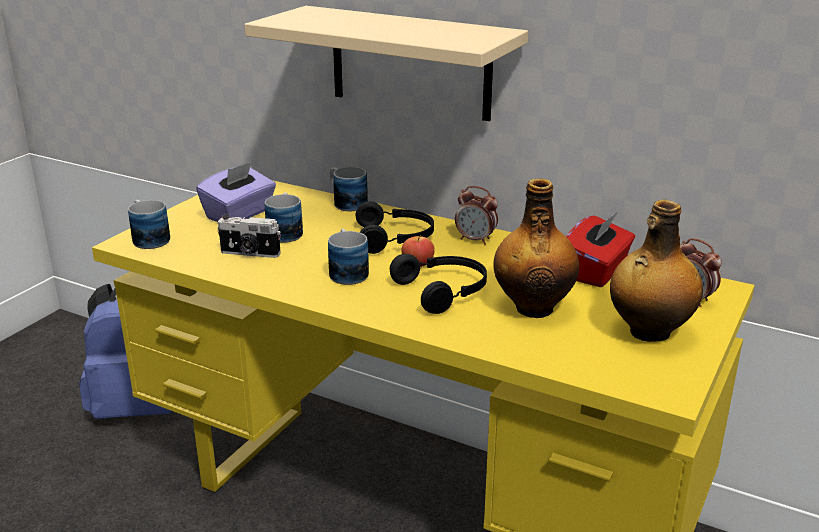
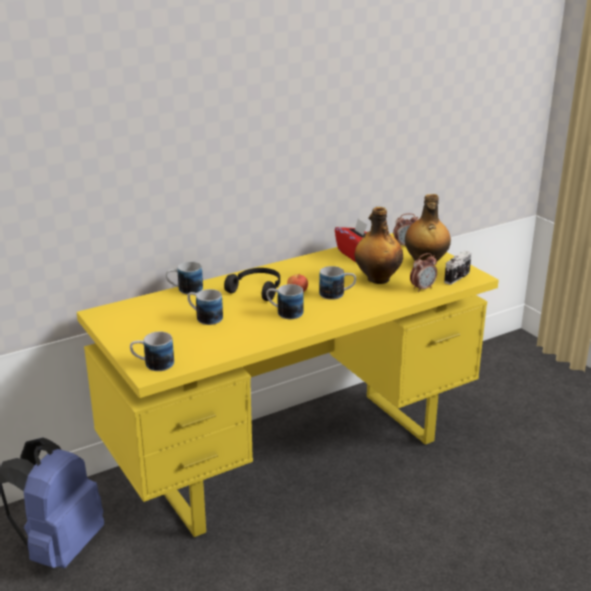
camera: 60 degrees left, 0 degrees up
purple tissue box [196,162,276,222] -> none
camera [217,214,281,258] -> camera moved to [444,251,472,285]
beige shelf [244,6,528,121] -> none
black headphones [390,254,487,314] -> mug [319,266,356,300]
alarm clock [455,186,498,245] -> alarm clock moved to [410,253,437,292]

